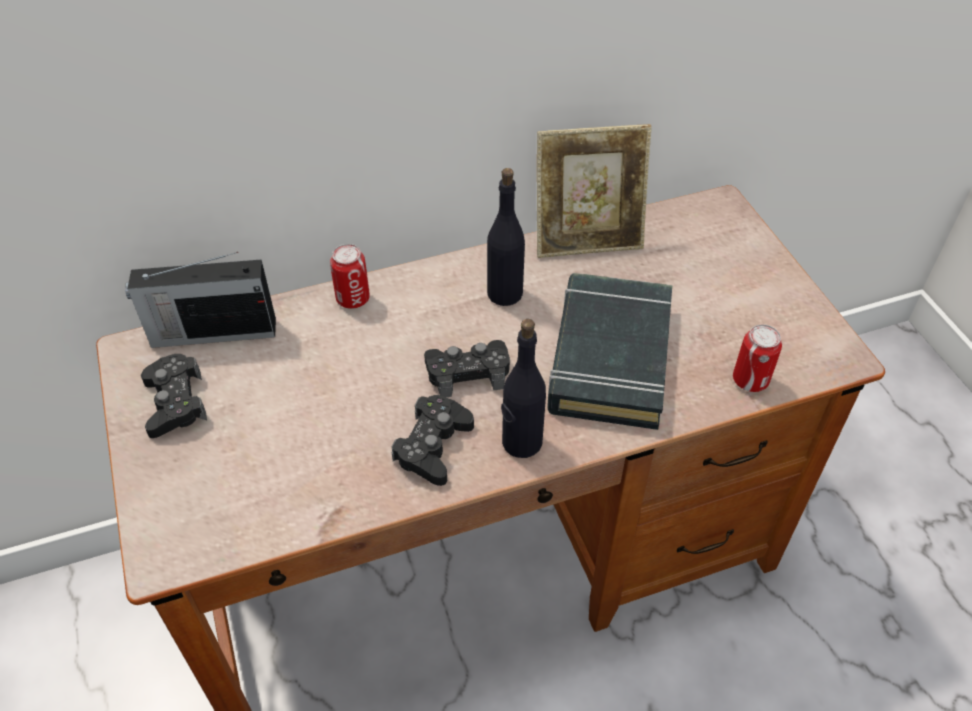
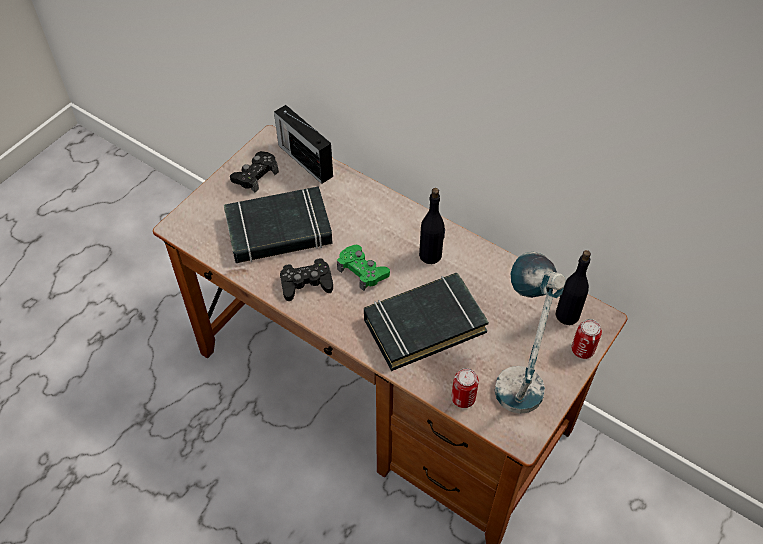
camera: 55 degrees right, 5 degrees up
can [330,244,370,309] -> can moved to [571,319,602,359]
black game controller [424,340,510,397] -> green game controller [337,245,390,291]
black bottle [501,319,546,458] -> black bottle moved to [555,250,591,325]
picture frame [537,124,652,258] -> none
none -> black book [223,186,333,263]
none -> table lamp [494,252,566,414]

